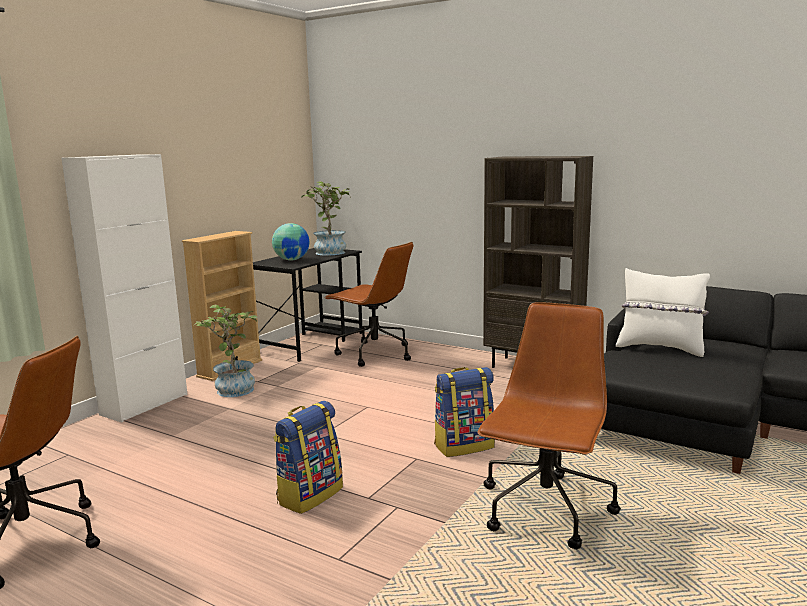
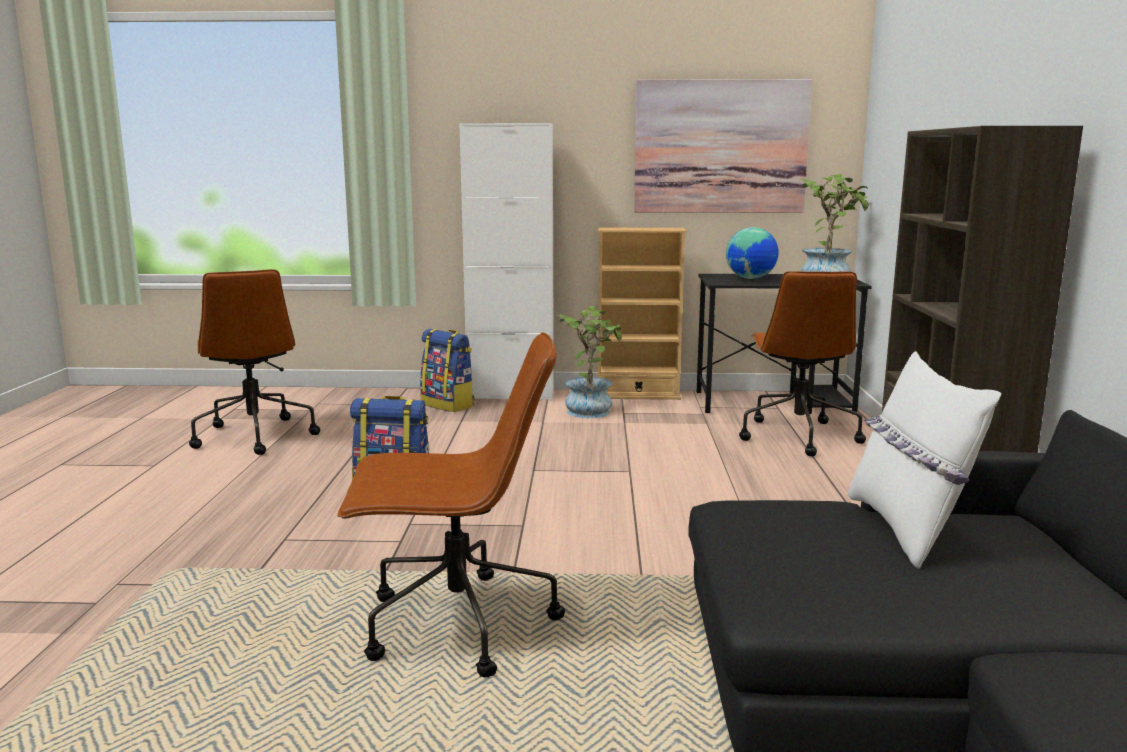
camera: 60 degrees right, 0 degrees up
backpack [434,367,495,457] -> backpack moved to [420,329,474,412]
none -> picture [634,79,812,213]

